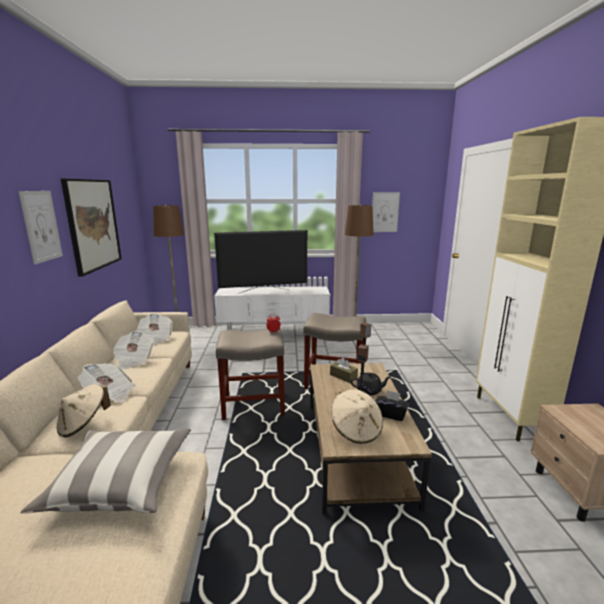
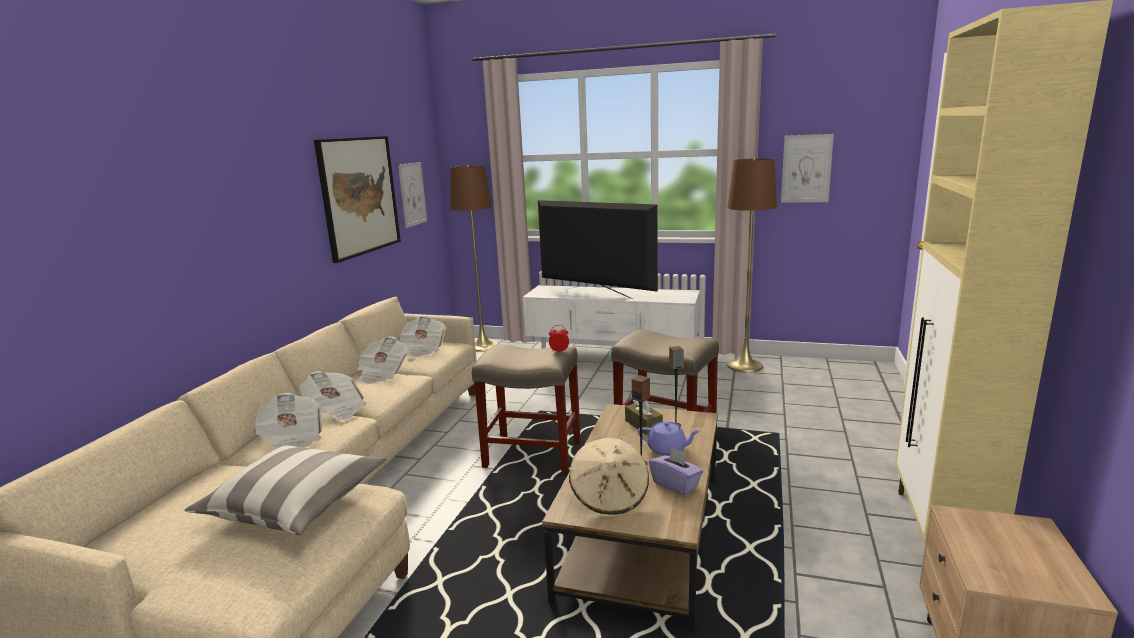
camera: 20 degrees right, 0 degrees up
picture [18,191,63,264] -> picture moved to [398,162,427,228]
beige hat [57,384,111,438] -> newspaper [254,393,322,449]
television [214,230,307,294] -> television turned 150 degrees counterclockwise [538,200,658,299]
black teapot [350,372,391,396] -> purple teapot [638,421,700,456]
black tissue box [375,390,409,421] -> purple tissue box [649,447,703,495]

